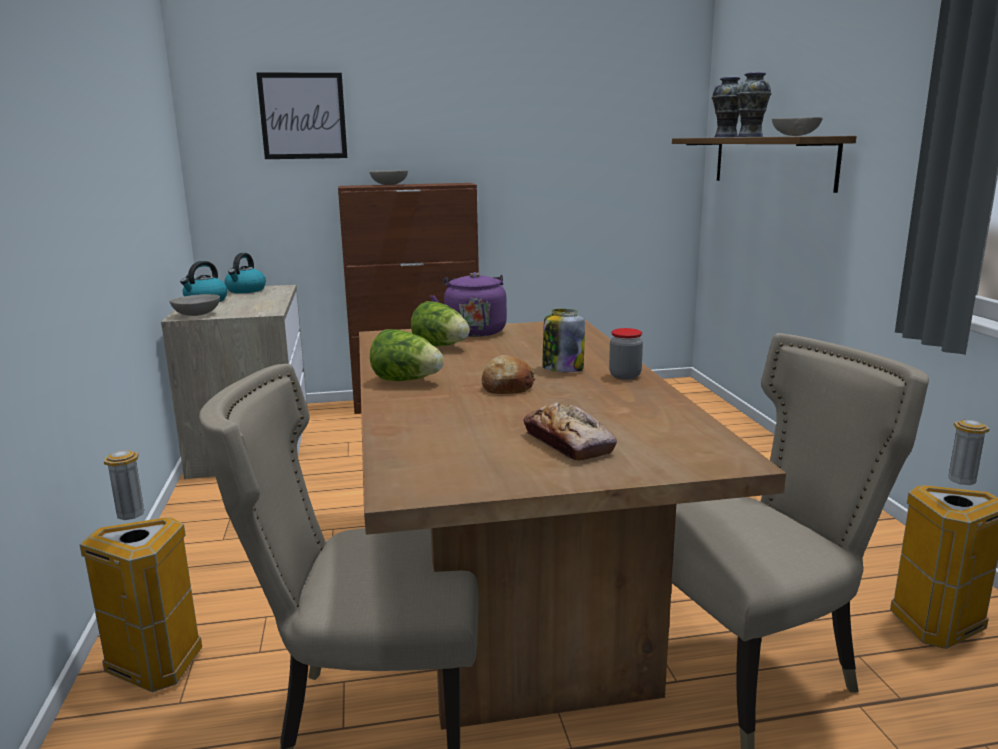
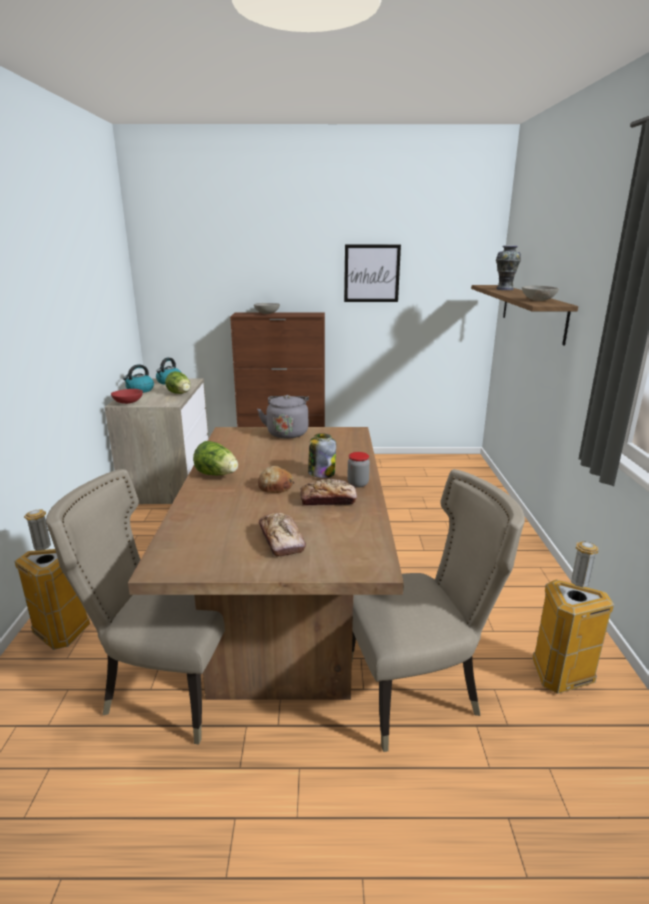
camera: 10 degrees right, 5 degrees up
grey bowl [169,294,220,316] -> red bowl [111,389,143,404]
picture [256,73,347,159] -> picture moved to [344,245,401,302]
lettuce [411,301,470,346] -> lettuce moved to [165,371,190,394]
purple kettle [430,272,507,337] -> grey kettle [257,395,309,439]
vase [736,72,771,137] -> none
none -> bread [300,479,357,506]

